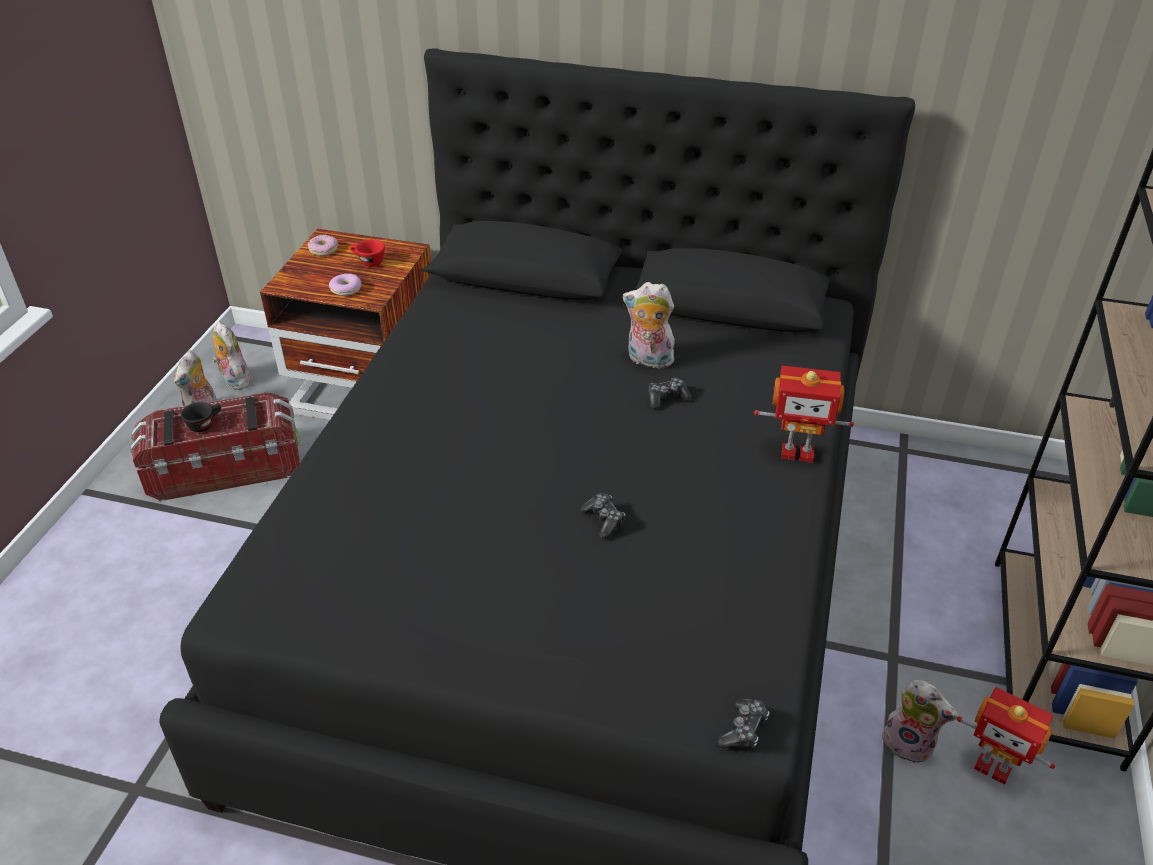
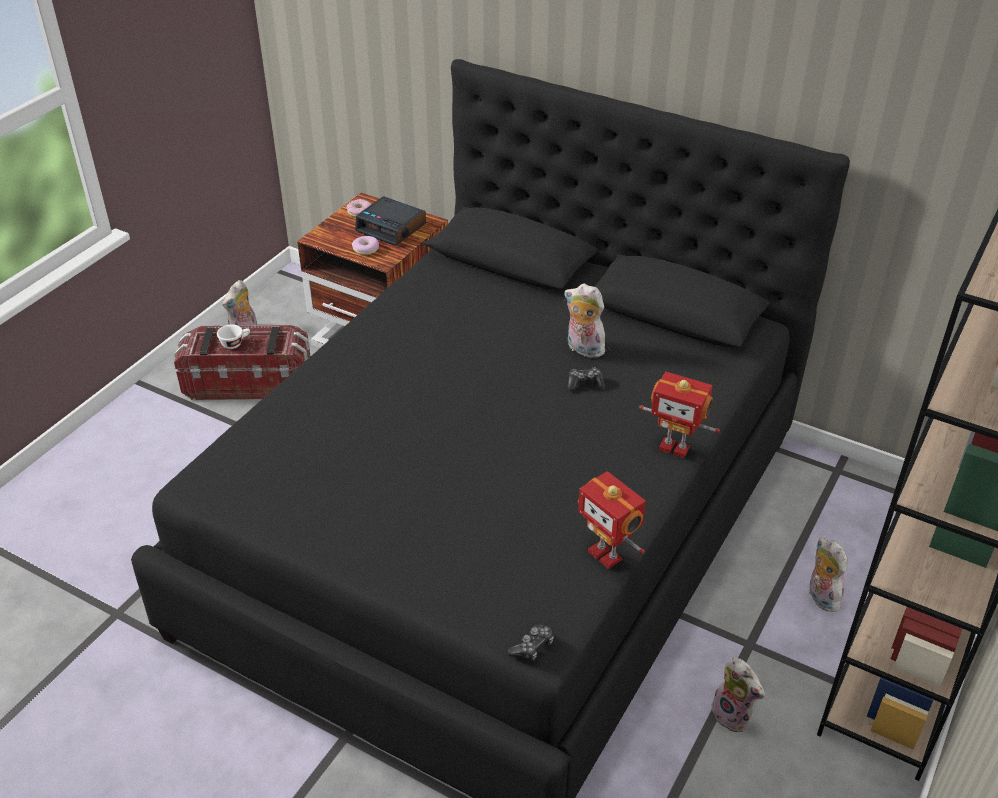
camera: 15 degrees right, 0 degrees up
black cup [181,402,221,432] -> white cup [217,324,250,349]
plush toy [212,322,251,390] -> plush toy moved to [809,537,847,612]
red cup [350,239,385,267] -> alarm clock [355,196,426,246]
game controller [581,493,625,539] -> none
toy robot [957,687,1055,785] -> toy robot moved to [578,471,646,569]

